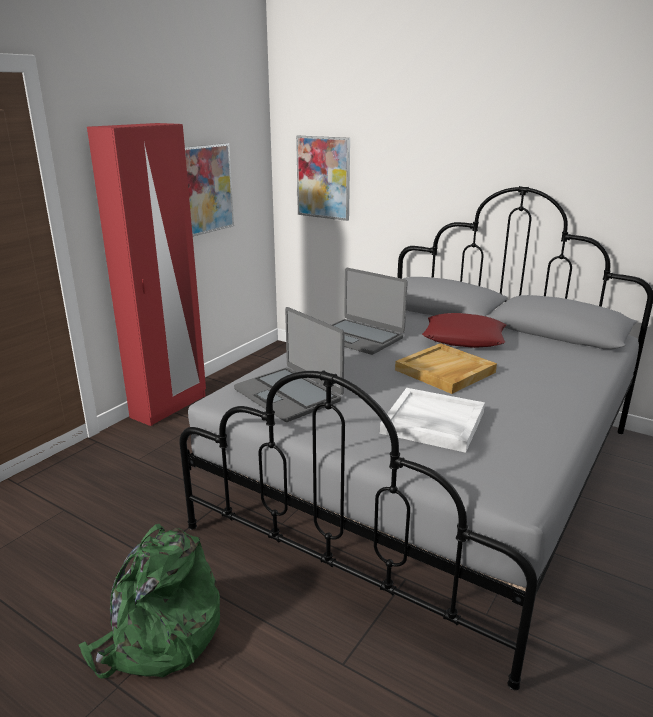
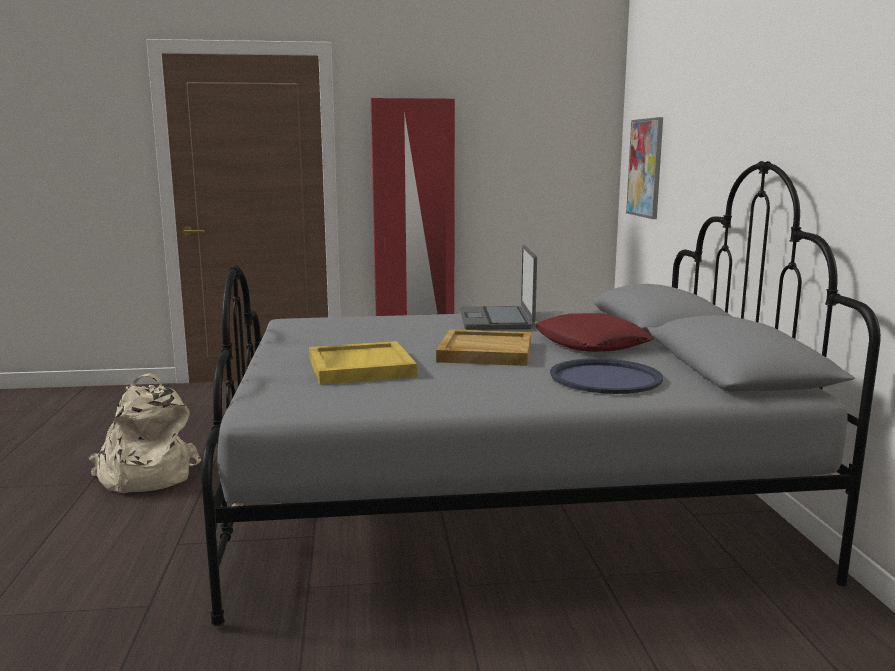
camera: 50 degrees right, 10 degrees down
green backpack [79,524,220,679] -> beige backpack [88,373,201,493]
picture [185,143,234,237] -> none
laptop [234,307,345,422] -> none
white tray [380,388,485,453] -> yellow tray [309,341,417,385]
none -> blue tray [550,358,663,394]

